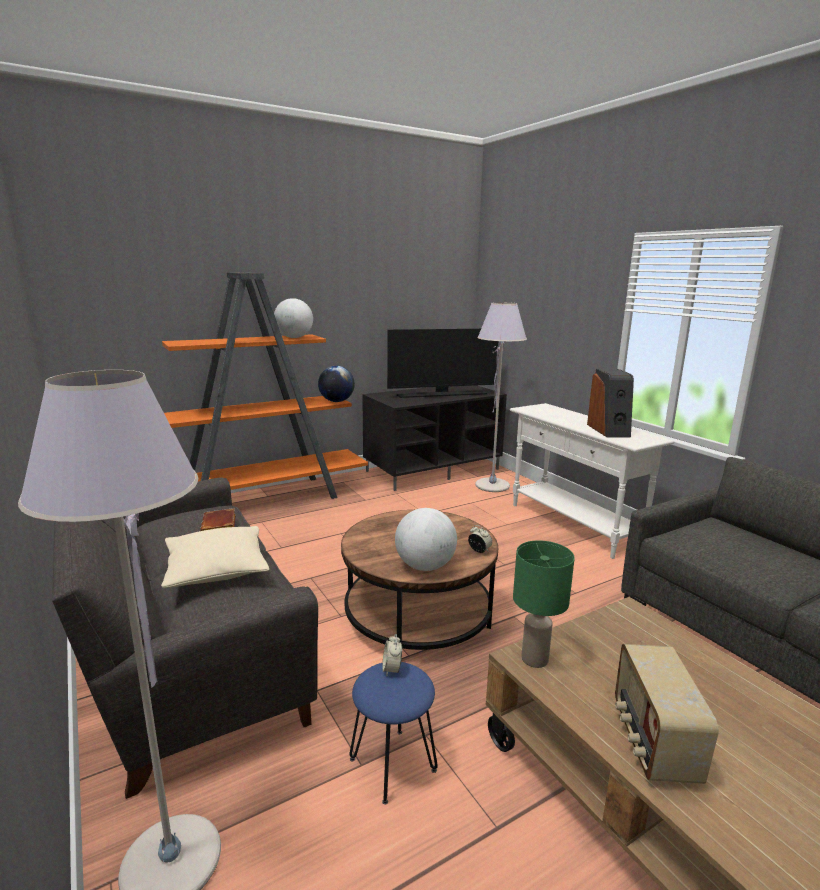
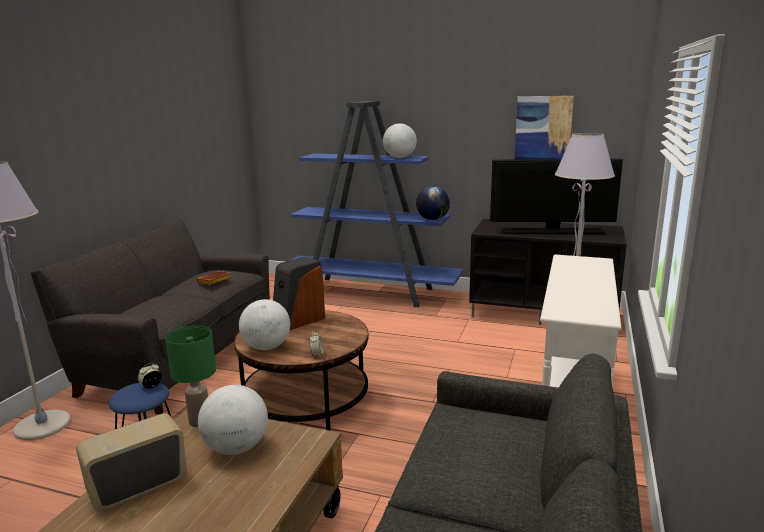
camera: 50 degrees right, 0 degrees up
beige pillow [161,526,269,588] -> none
orange bookcase [162,272,368,499] -> blue bookcase [290,101,463,308]
television [387,329,498,398] -> television turned 150 degrees clockwise [490,159,623,234]
speaker [587,369,634,438] -> speaker moved to [273,256,325,330]
none -> globe [198,385,268,455]
none -> picture [514,96,574,160]

